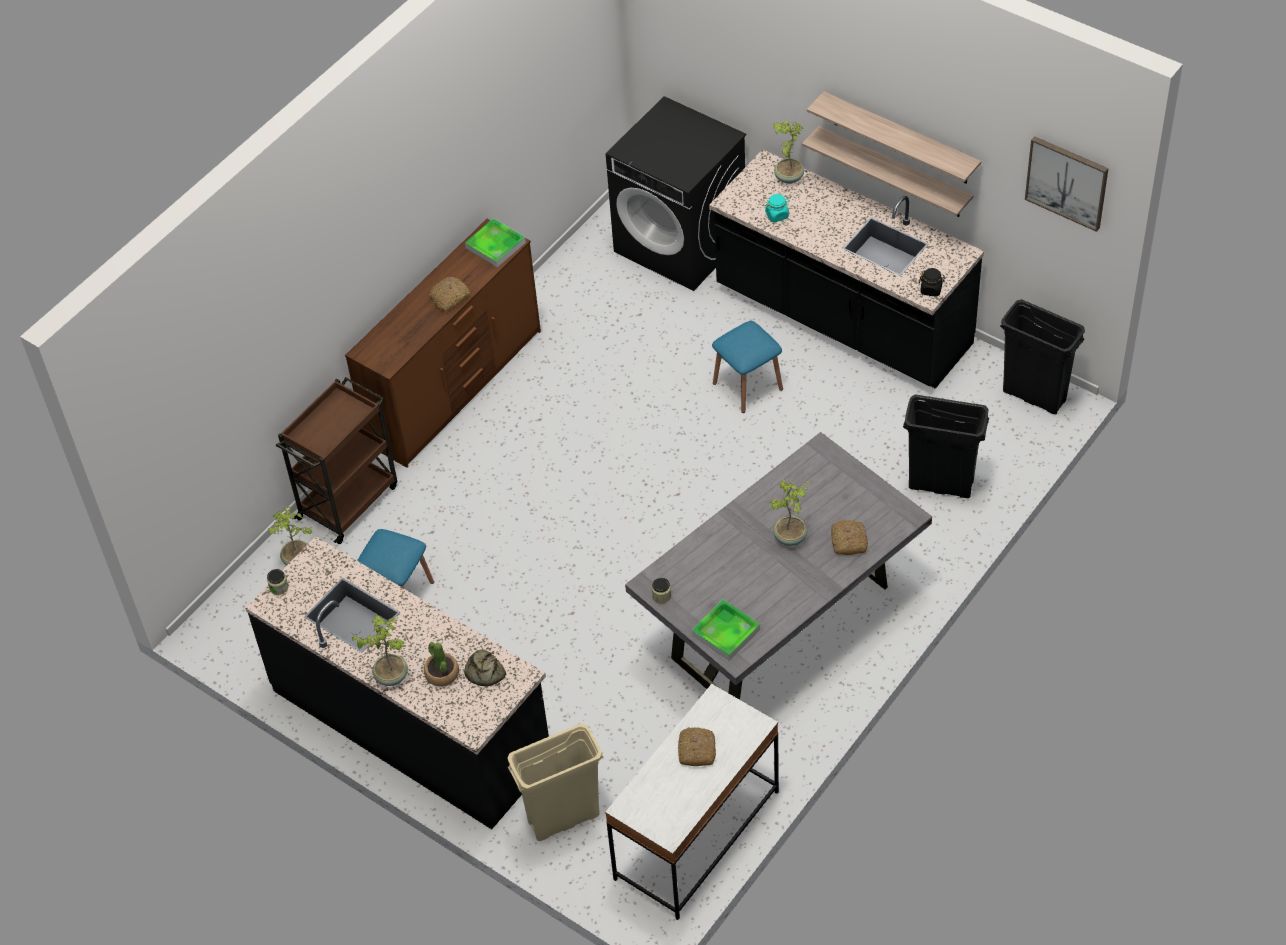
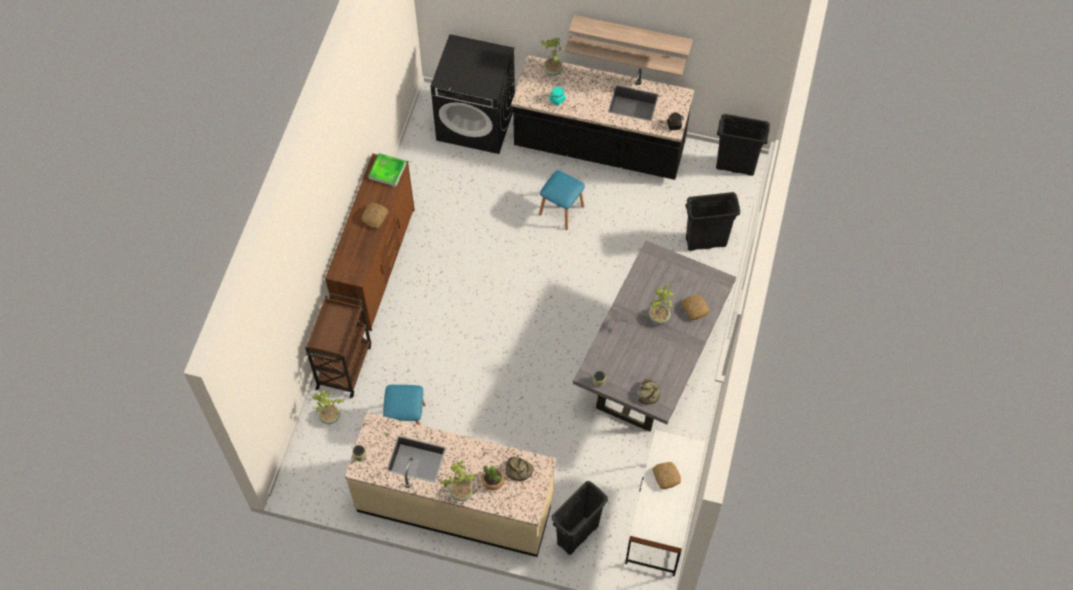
camera: 25 degrees left, 10 degrees up
black counter [245,537,549,829] -> beige counter [345,412,556,557]
beige trash can [508,723,603,841] -> black trash can [552,481,608,555]
tray [692,599,760,661] -> bread [638,379,660,404]
picture [1025,136,1109,232] -> none

